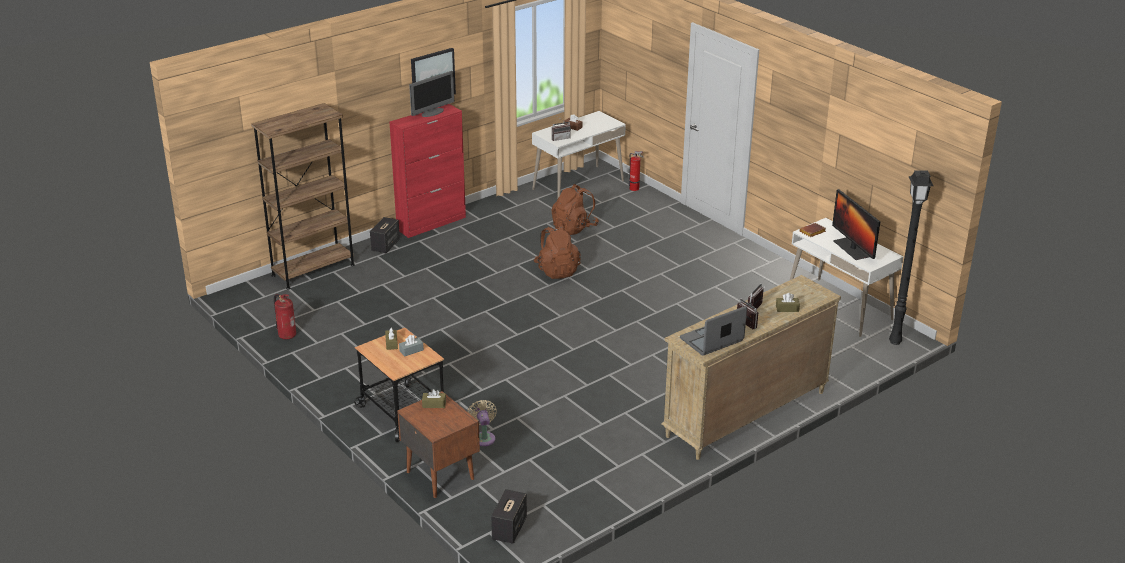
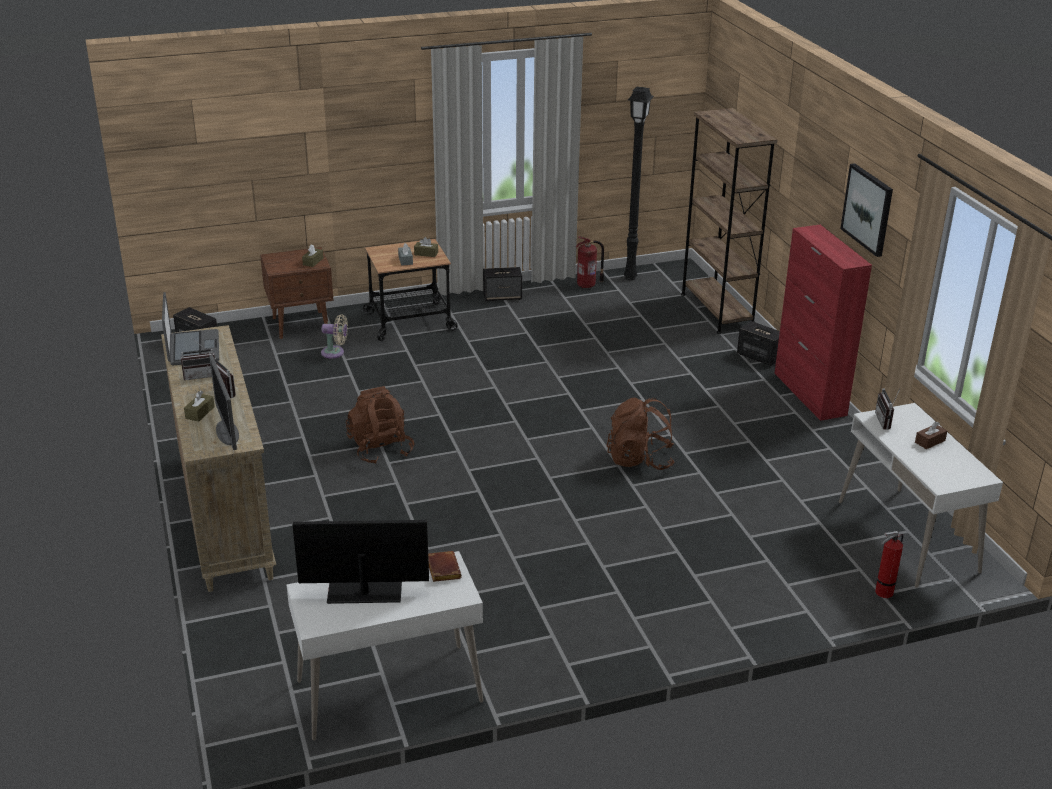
camera: 110 degrees right, 0 degrees up
monitor [409,71,454,117] -> monitor moved to [209,355,239,450]
brown backpack [551,184,599,235] -> brown backpack moved to [346,386,414,464]
black floor lamp [889,170,933,345] -> black floor lamp moved to [624,87,654,280]
none -> speaker [483,267,522,302]

